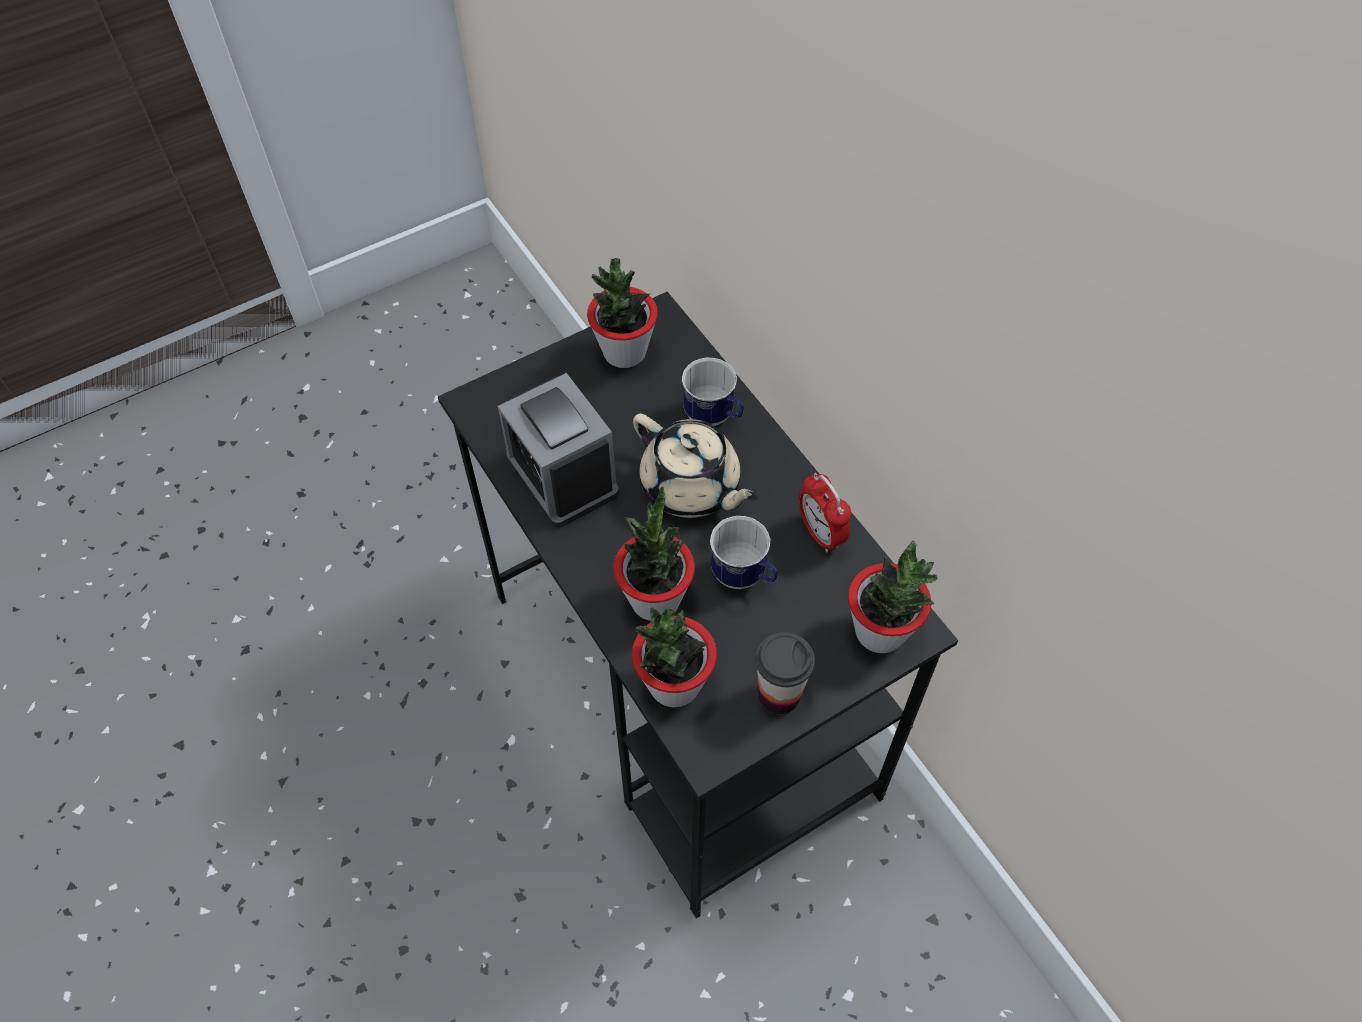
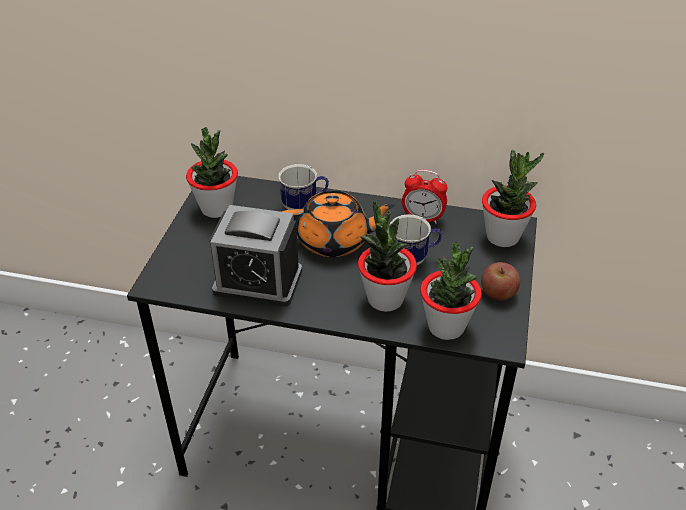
camera: 45 degrees left, 15 degrees down
beige teapot [633,414,758,518] -> orange teapot [282,191,395,257]
cup [755,632,815,714] -> apple [481,262,520,301]

